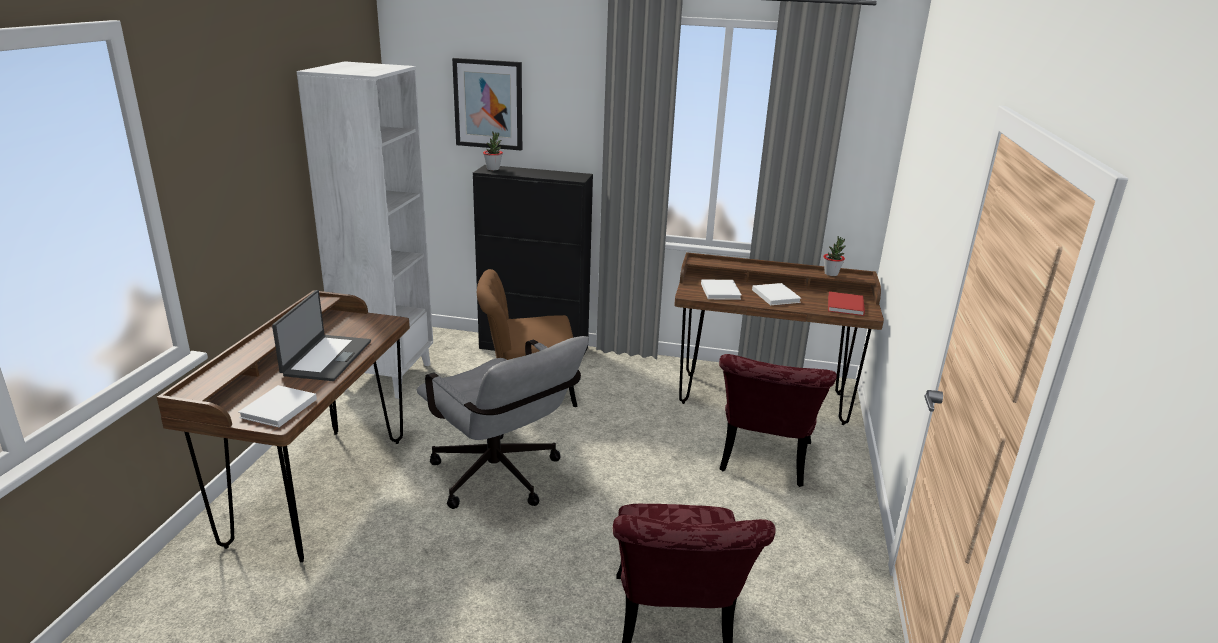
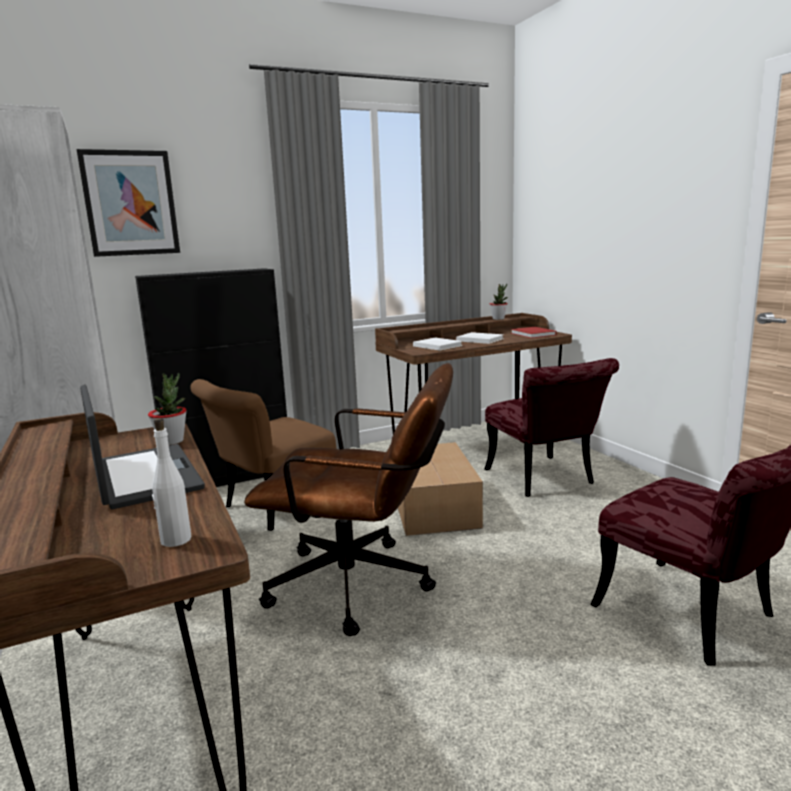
camera: 35 degrees left, 10 degrees down
white book [238,385,317,427] -> white bottle [152,418,191,547]
grey office chair [417,336,589,509] -> brown office chair [244,363,453,636]
potted plant [483,131,503,171] -> potted plant moved to [148,373,187,445]
none -> cardboard box [398,442,483,536]

